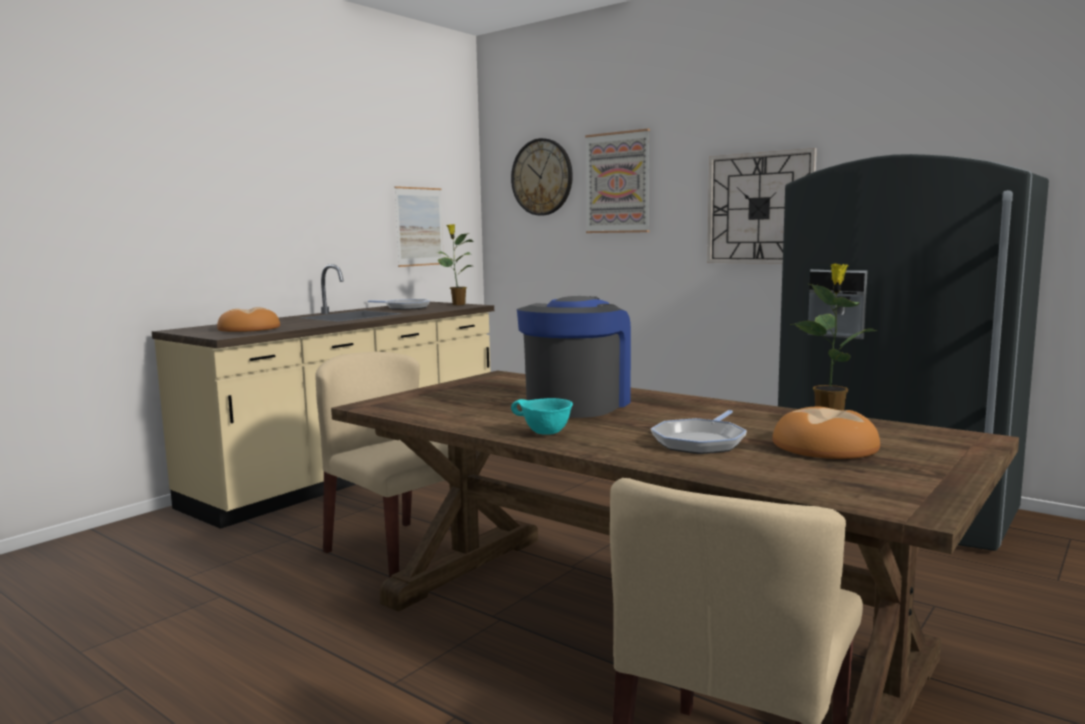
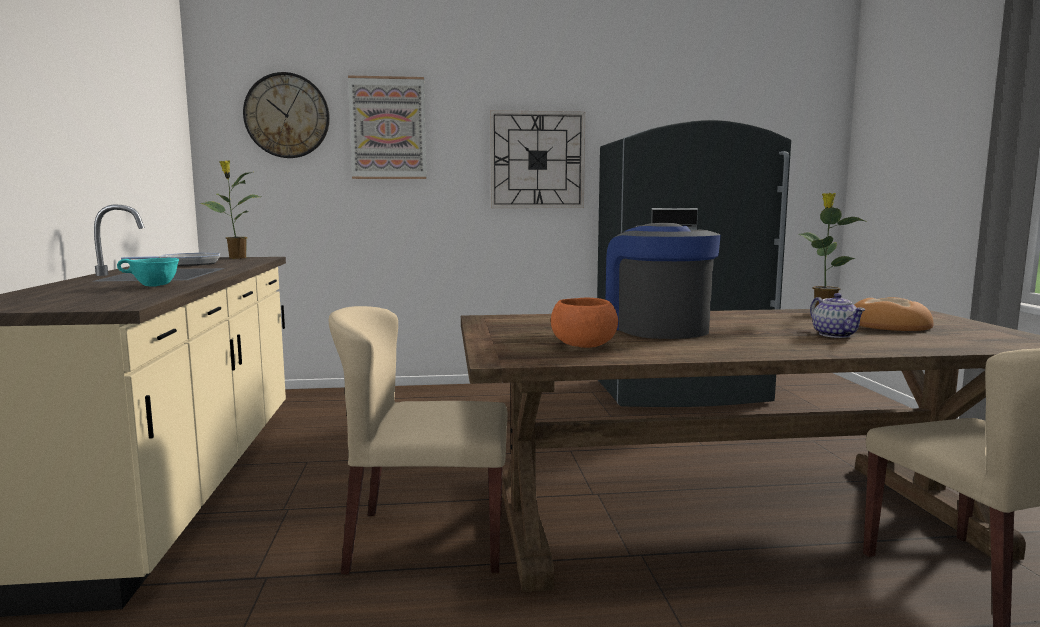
camera: 45 degrees left, 0 degrees up
bread [217,307,280,332] -> none
picture [394,186,444,267] -> none
turquoise bowl [511,398,573,435] -> turquoise bowl moved to [117,258,179,286]
frying pan [651,410,747,454] -> teapot [810,293,865,338]
none -> orange bowl [551,298,618,348]

